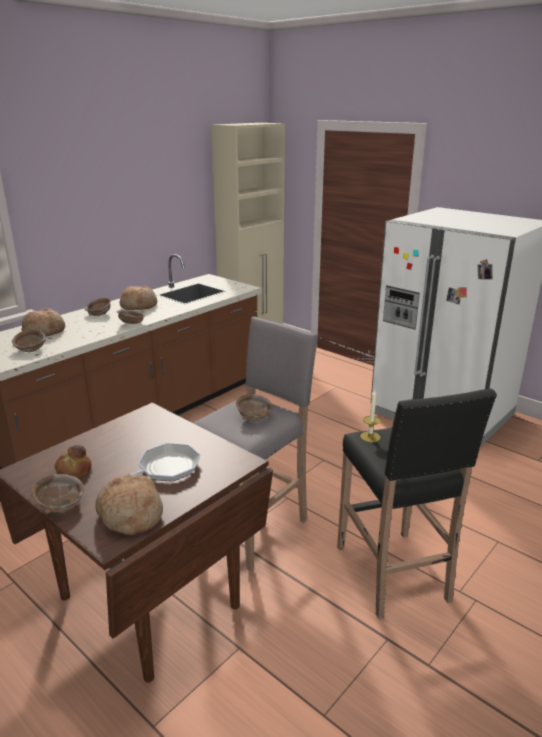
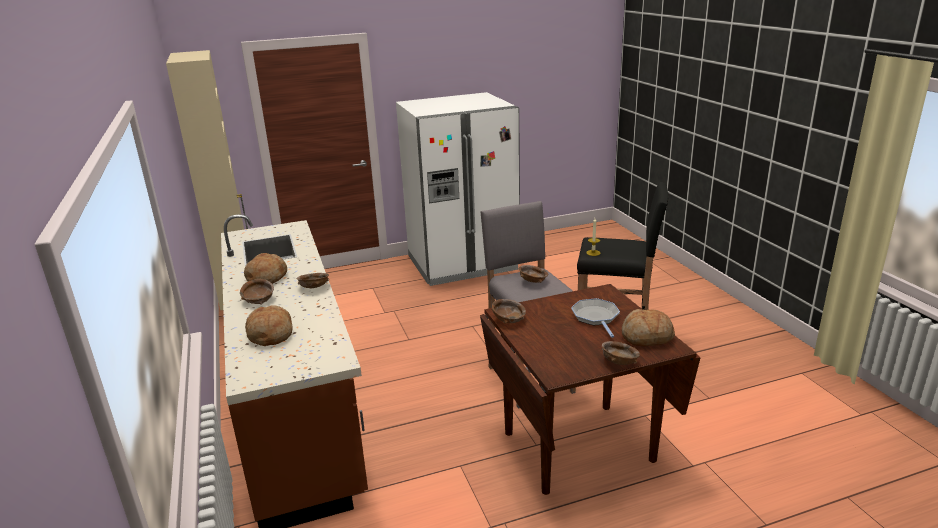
camera: 60 degrees left, 0 degrees up
brown bowl [12,329,46,352] -> brown bowl moved to [491,299,526,324]
bread [55,445,91,478] -> none

